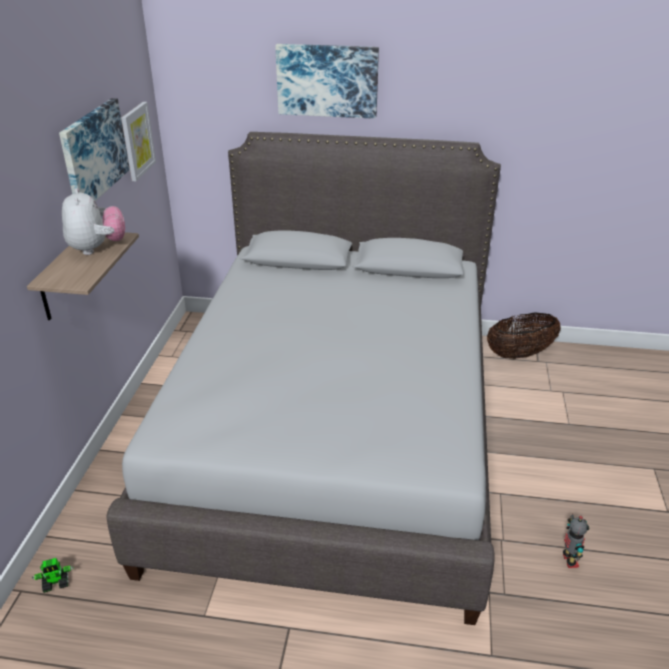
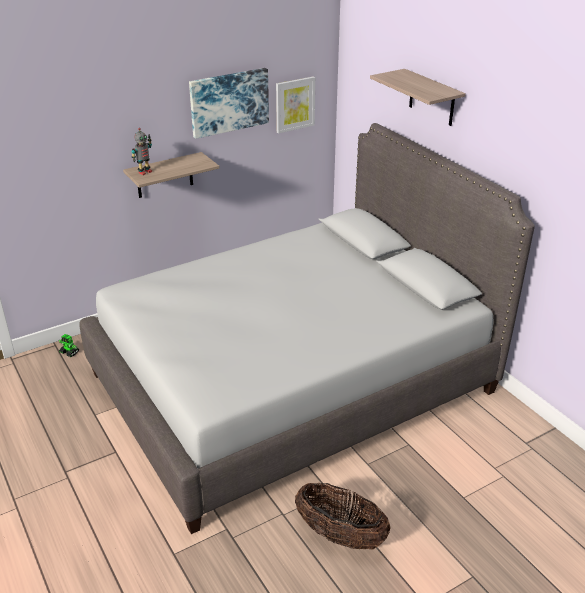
camera: 50 degrees right, 0 degrees up
plush toy [62,188,125,255] -> none
picture [275,44,379,119] -> shelf [370,69,466,126]
basket [487,312,561,359] -> basket moved to [295,483,391,549]
toy robot [563,514,589,568] -> toy robot moved to [131,128,152,175]

